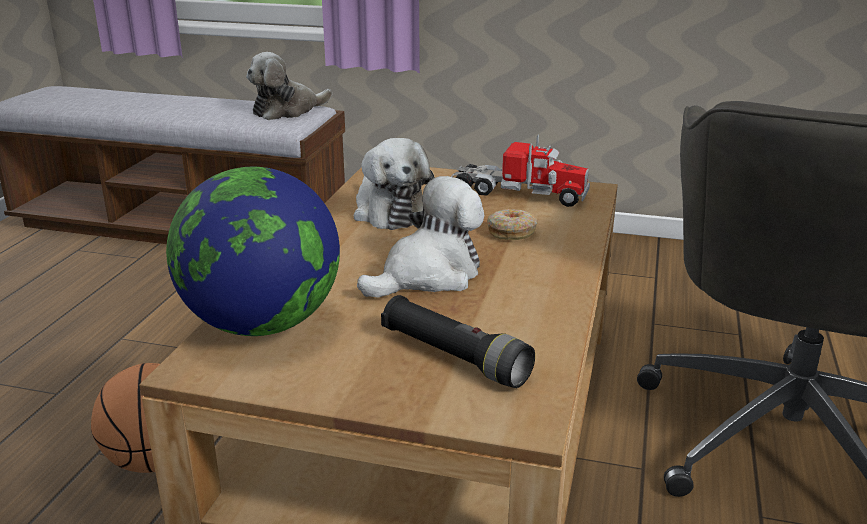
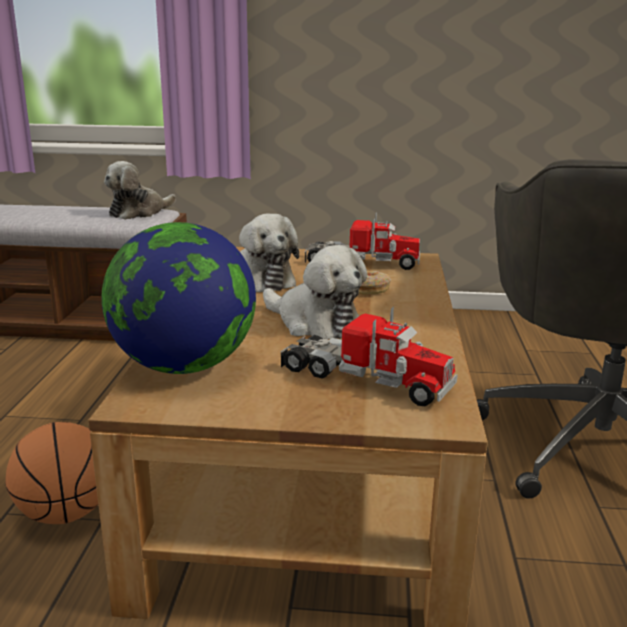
camera: 10 degrees left, 5 degrees down
plush toy [357,176,484,297] -> plush toy turned 90 degrees clockwise [263,245,367,339]
black flashlight [381,295,535,388] -> toy truck [280,306,458,407]

